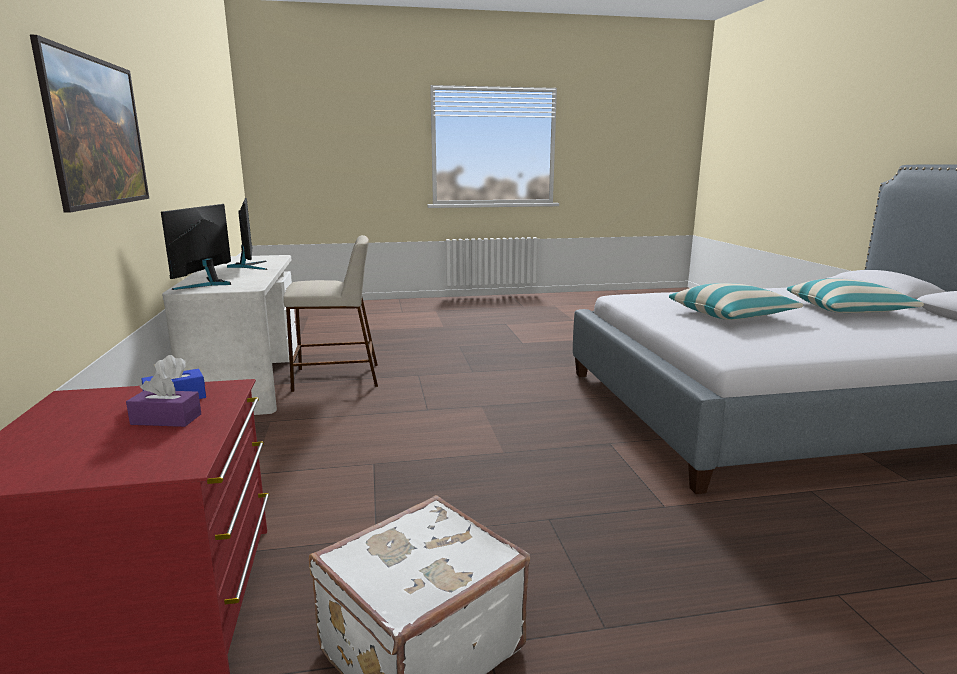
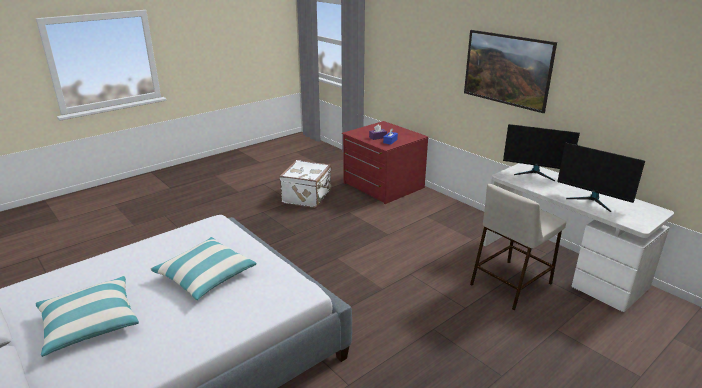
camera: 150 degrees right, 10 degrees up
monitor [161,204,231,290] -> monitor turned 135 degrees clockwise [503,124,580,181]

